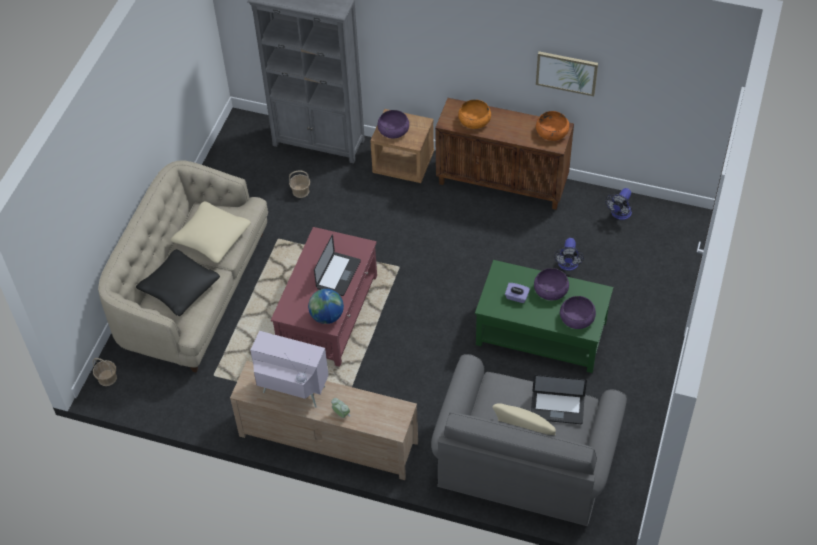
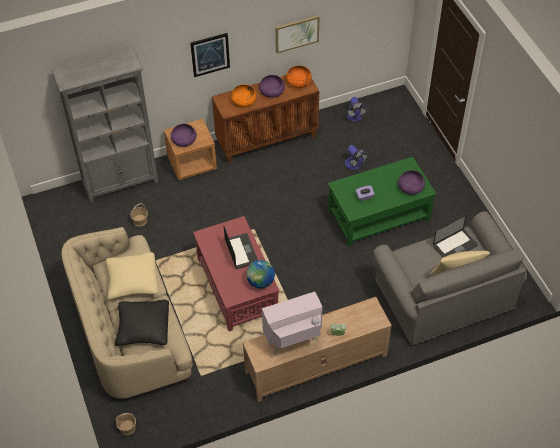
camera: 40 degrees left, 0 degrees up
purple bowl [534,268,569,300] -> purple bowl moved to [259,75,285,98]
none -> picture [190,33,230,77]

